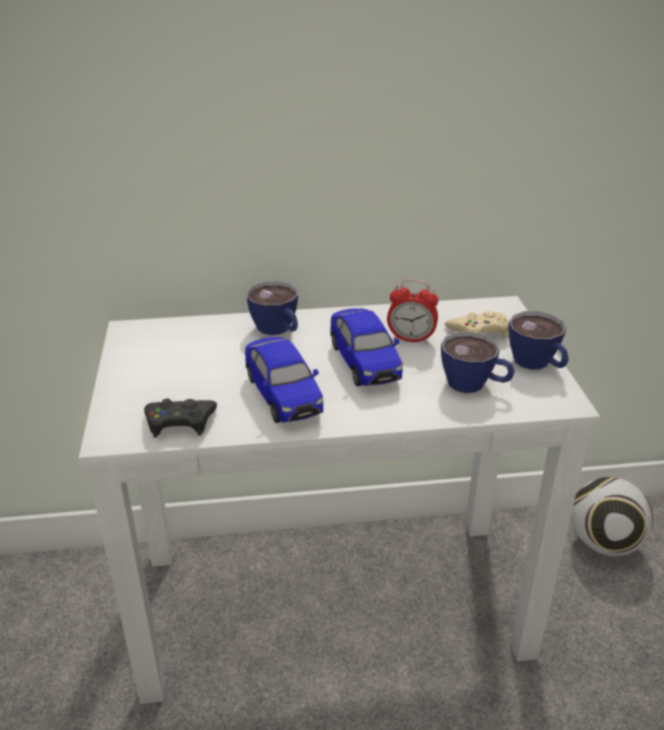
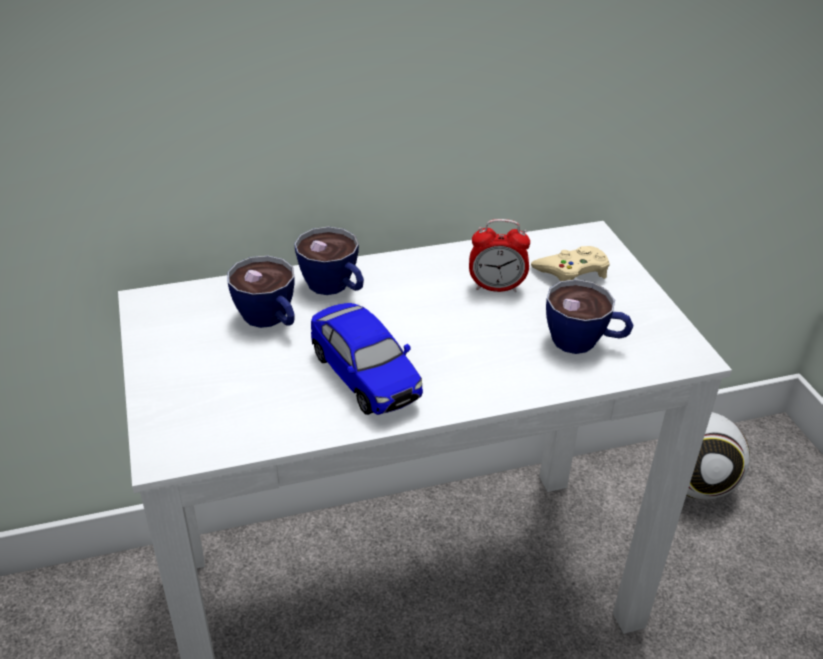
camera: 10 degrees left, 5 degrees up
black game controller [144,398,217,438] -> none
toy car [330,308,403,387] -> none
cup [508,311,569,369] -> cup moved to [227,256,295,328]

